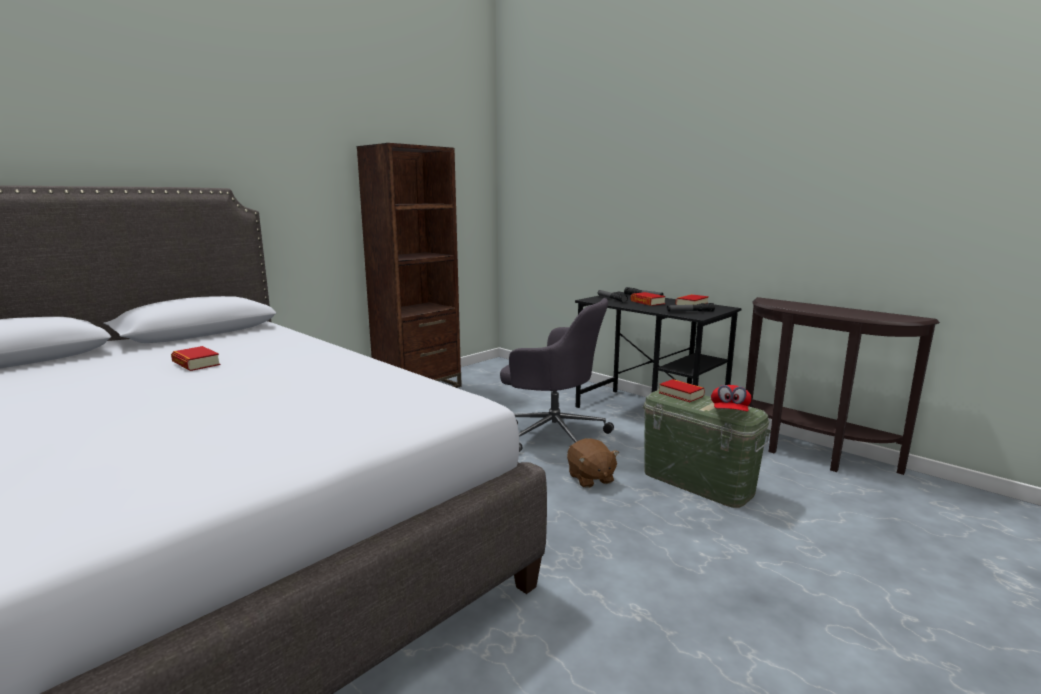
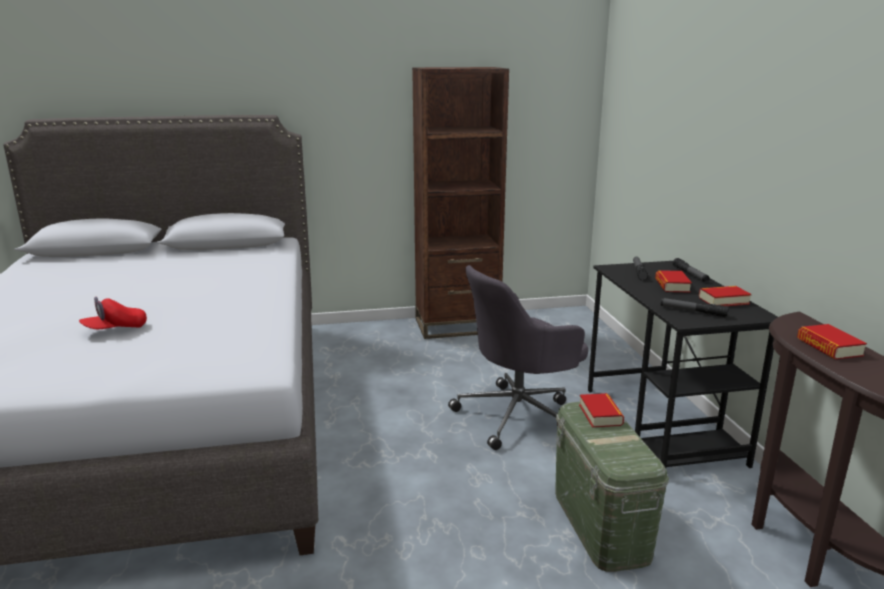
camera: 35 degrees right, 5 degrees up
book [171,346,221,371] -> book moved to [797,324,867,360]
grey office chair [500,298,614,452] -> grey office chair turned 90 degrees clockwise [448,265,588,450]
brown plush toy [567,438,619,488] -> none
red cap [711,385,752,412] -> red cap moved to [79,297,147,329]

